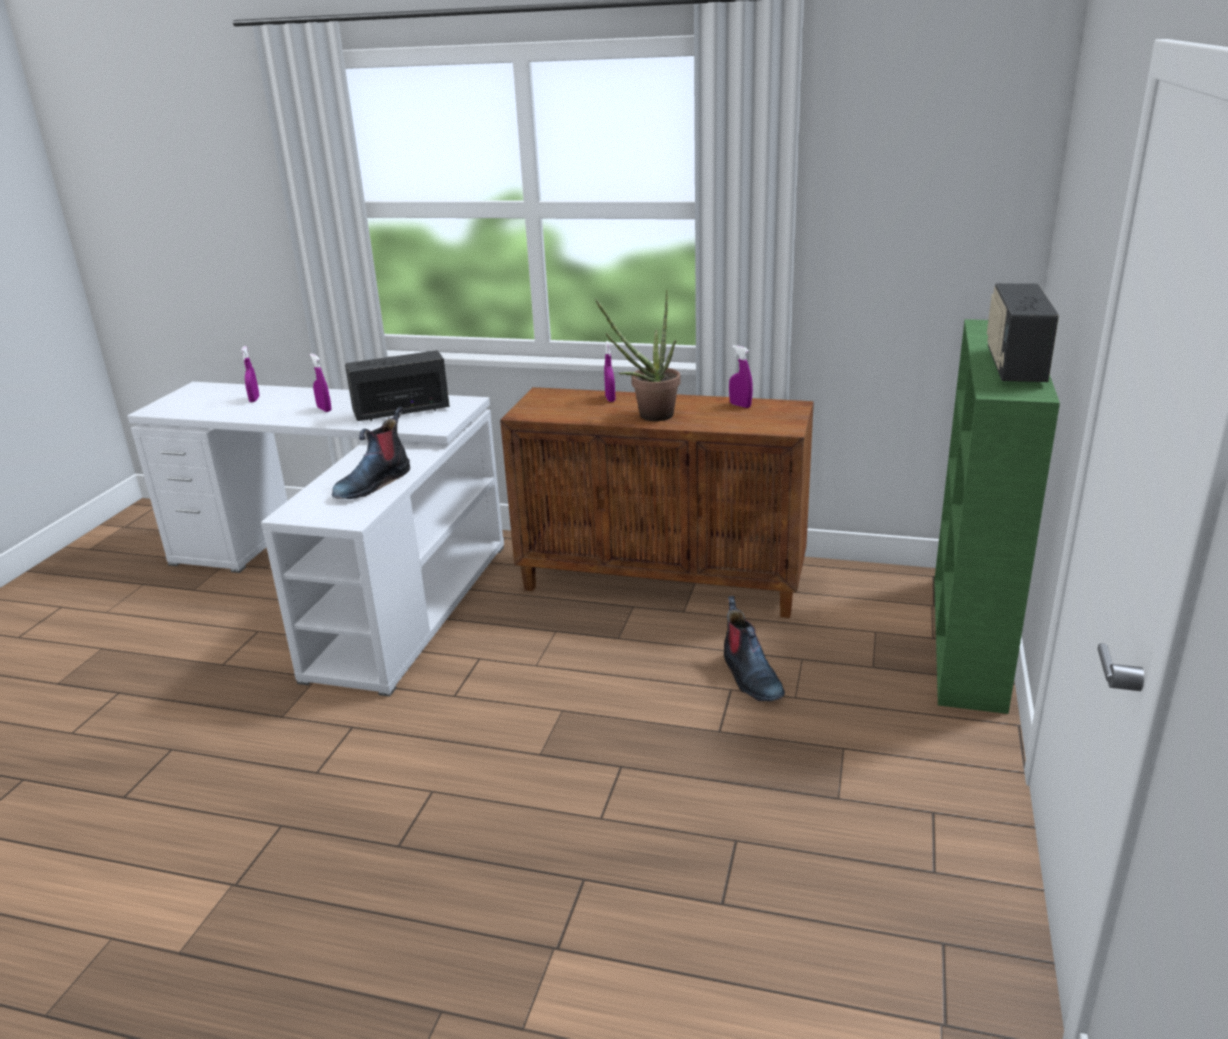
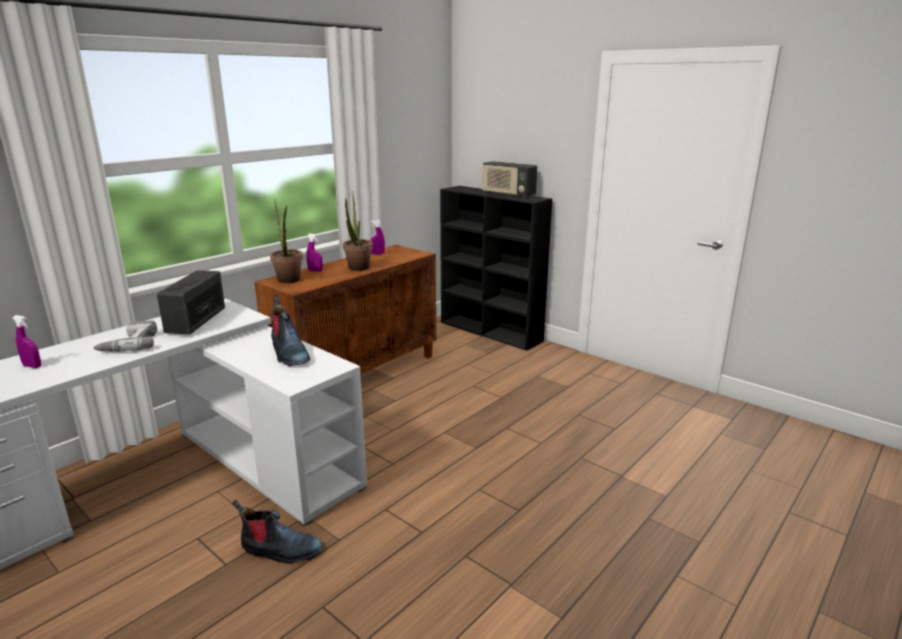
camera: 65 degrees left, 5 degrees down
purple spray bottle [310,354,332,412] -> power drill [93,320,157,352]
boot [724,596,785,701] -> boot moved to [232,500,322,564]
green bookcase [934,319,1060,714] -> black bookcase [440,186,552,351]
none -> potted plant [270,199,303,283]

